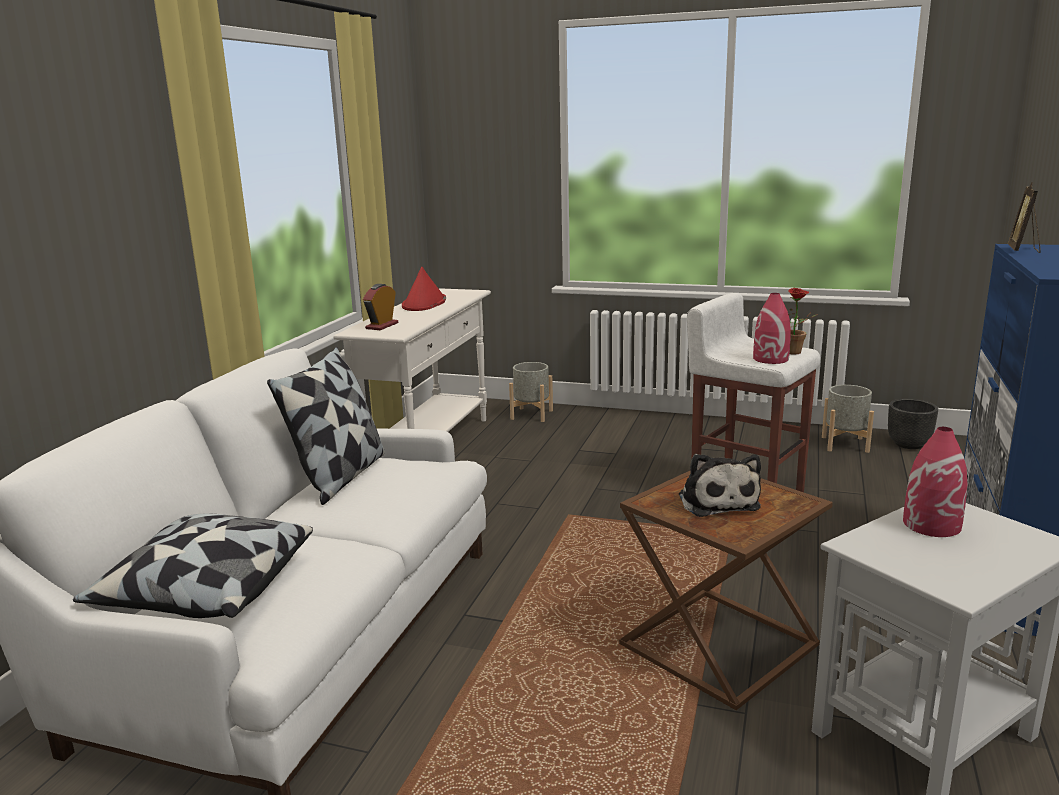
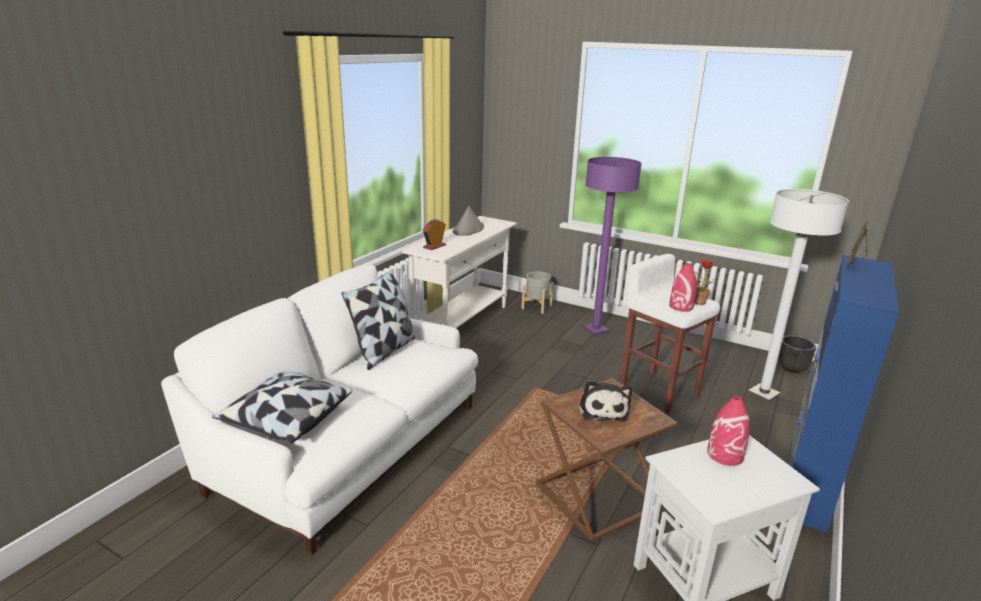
camera: 10 degrees right, 5 degrees up
red hat [402,267,446,311] -> grey hat [453,206,484,236]
grey planter [822,385,874,453] -> none
none -> purple floor lamp [583,157,642,335]
none -> white floor lamp [748,189,849,402]

